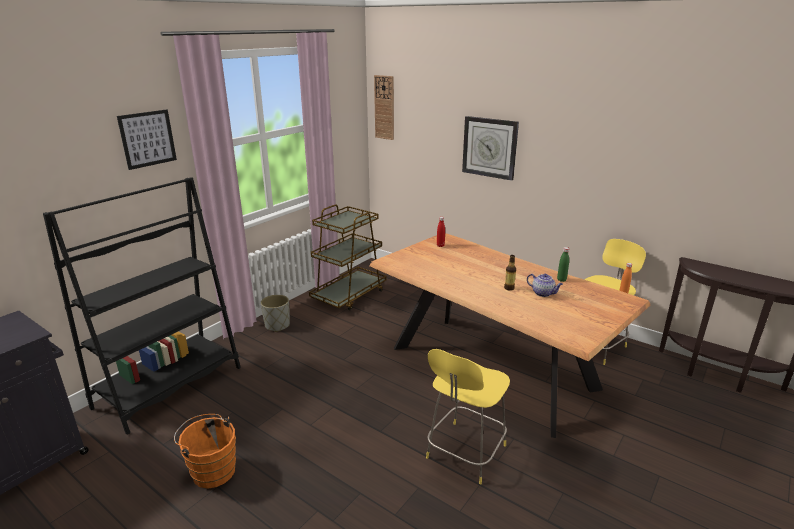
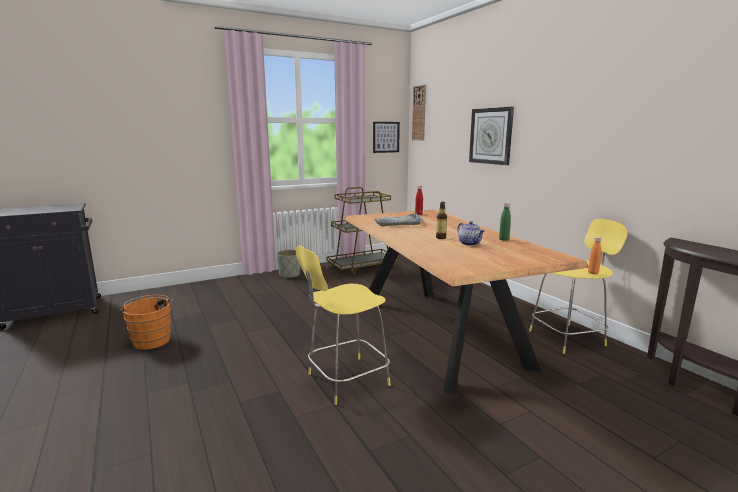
camera: 25 degrees right, 10 degrees down
black bookcase [43,177,241,435] -> none
picture [117,109,177,170] -> picture moved to [373,122,400,153]
none -> grey tray [374,213,423,226]

